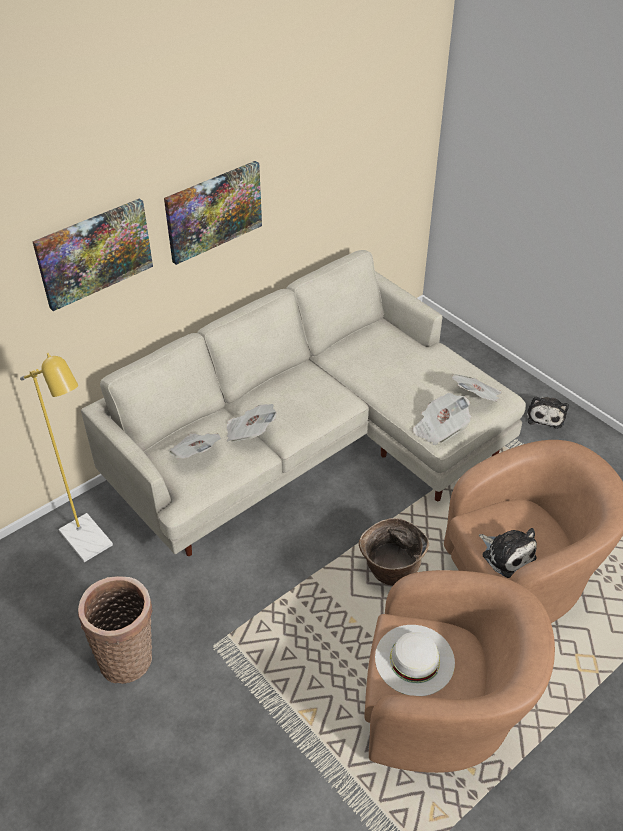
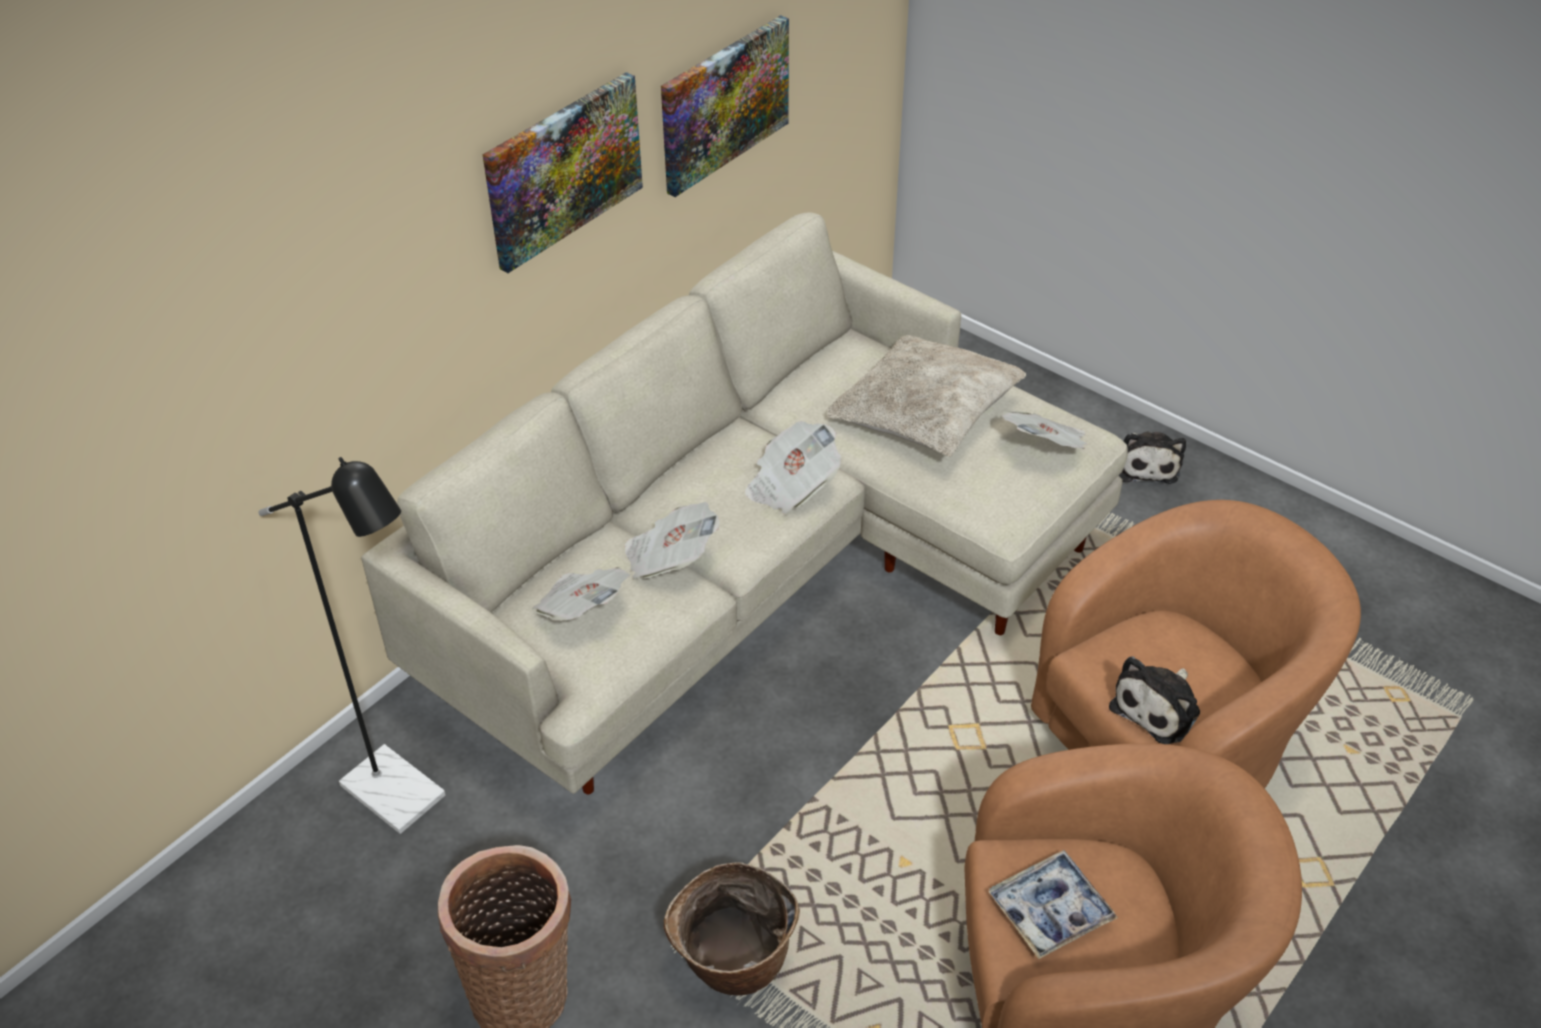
camera: 10 degrees left, 0 degrees up
yellow floor lamp [20,353,113,562] -> black floor lamp [258,457,446,834]
picture [32,198,153,311] -> picture moved to [661,15,789,197]
basket [359,518,429,586] -> basket moved to [664,862,800,996]
white hat [375,625,455,696] -> tray [988,850,1118,959]
newspaper [412,393,471,446] -> newspaper moved to [745,421,841,514]
plush toy [479,528,537,578] -> plush toy turned 90 degrees clockwise [1109,656,1200,744]
none -> beige pillow [827,335,1026,457]

